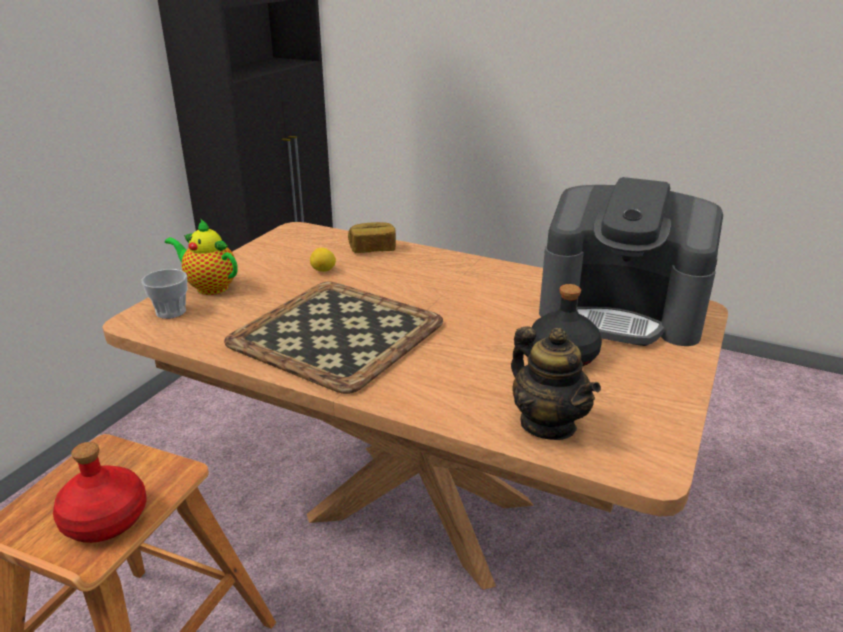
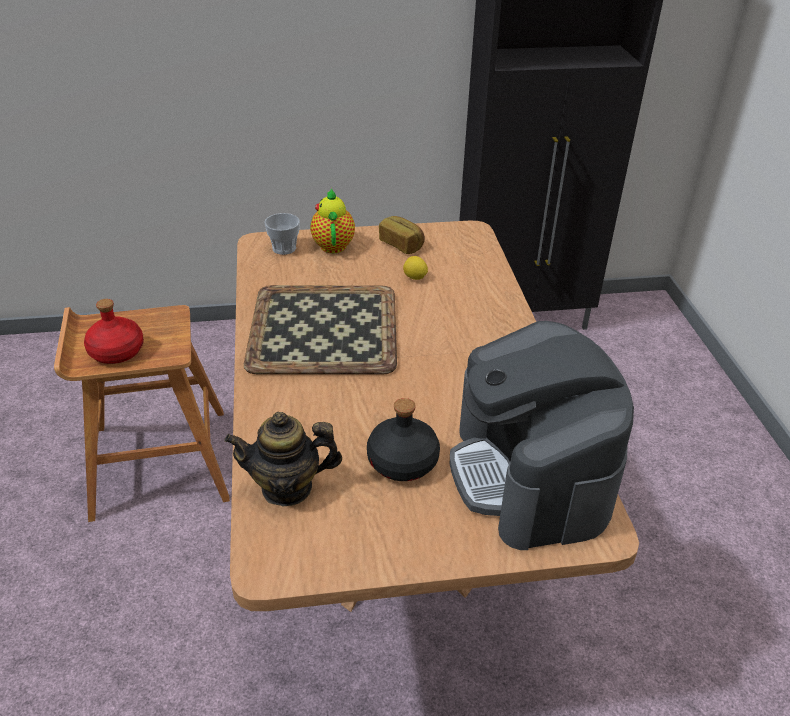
camera: 55 degrees right, 10 degrees up
bread [348,222,396,253] -> bread moved to [379,216,425,254]
teapot [511,326,601,440] -> teapot turned 60 degrees clockwise [224,412,342,506]

